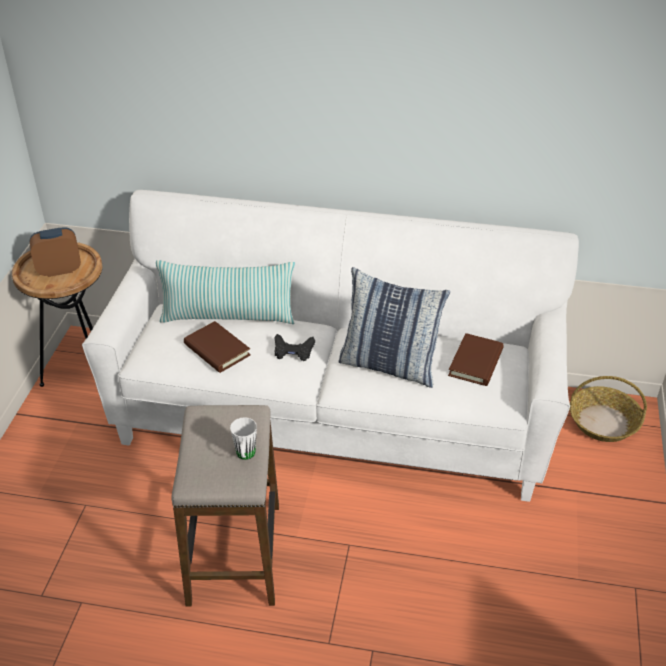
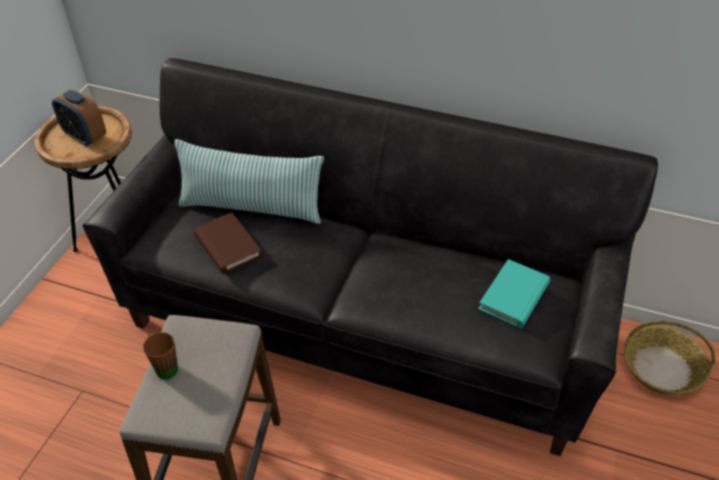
camera: 10 degrees right, 5 degrees up
alarm clock [30,227,81,277] -> alarm clock turned 135 degrees counterclockwise [52,89,106,146]
white sofa [82,190,579,502] -> black sofa [82,58,658,456]
white mug [230,417,257,460] -> none
black game controller [275,334,315,361] -> none
pillow [339,267,450,388] -> none
brown book [448,333,504,386] -> turquoise book [478,259,550,328]
none -> brown mug [143,332,178,379]

